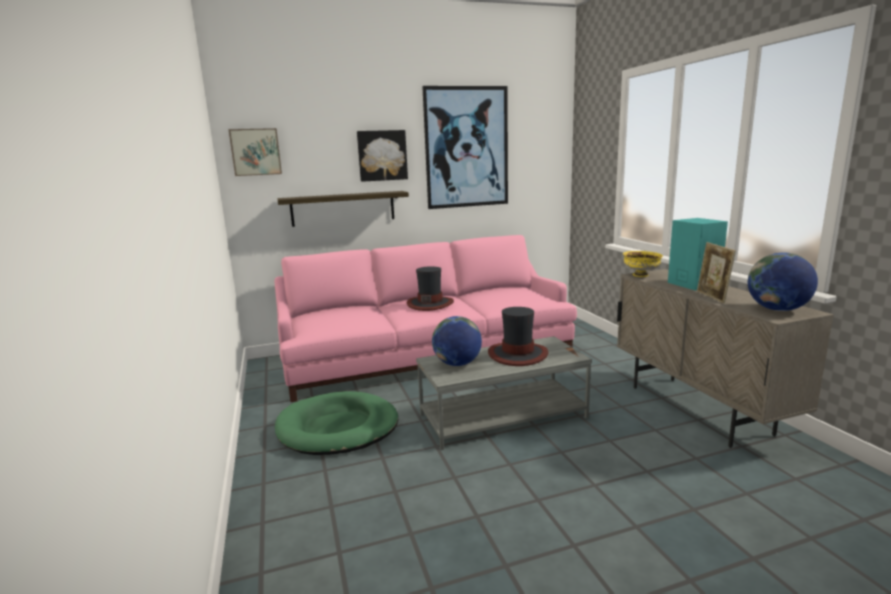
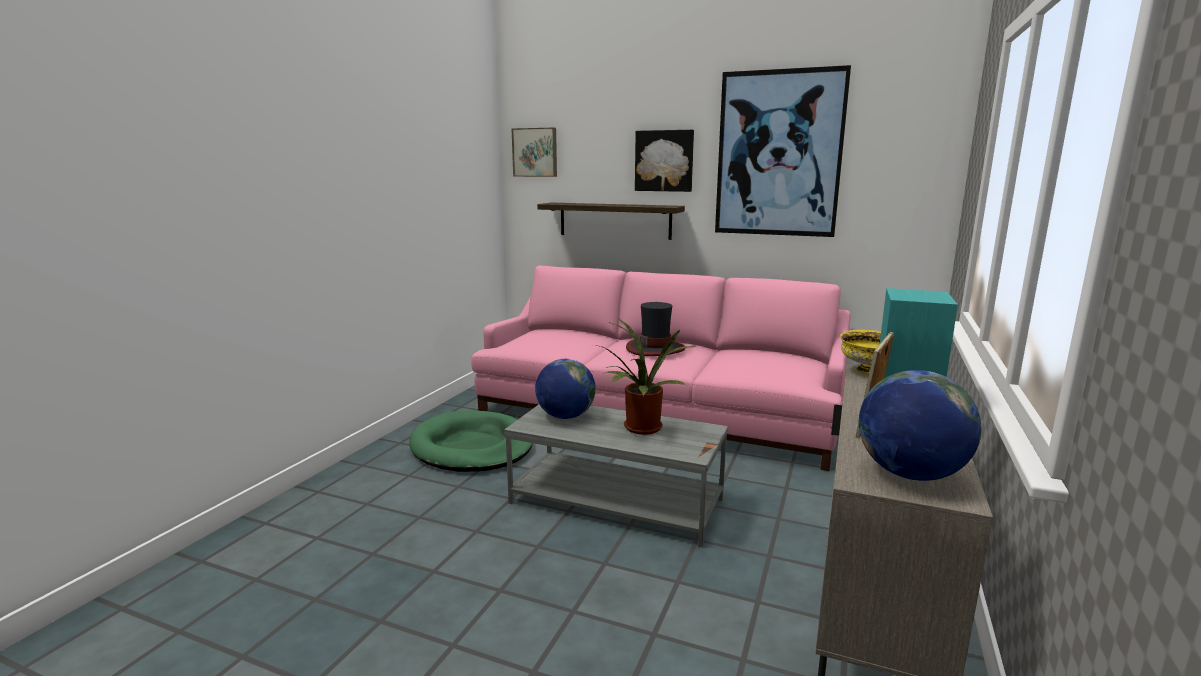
camera: 40 degrees right, 0 degrees up
hat [488,307,549,366] -> potted plant [594,319,694,435]

